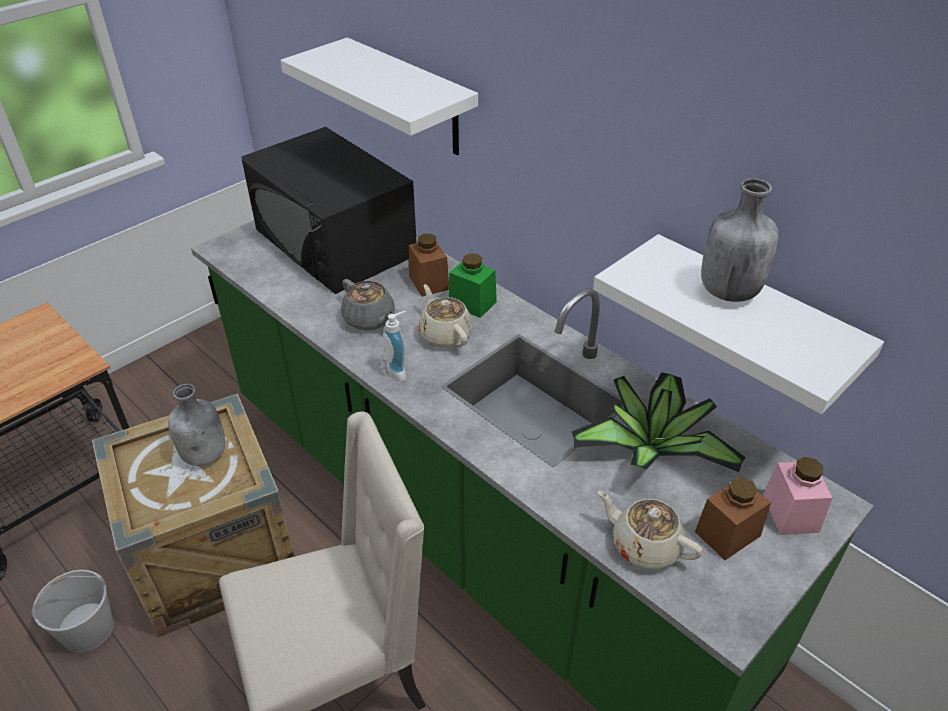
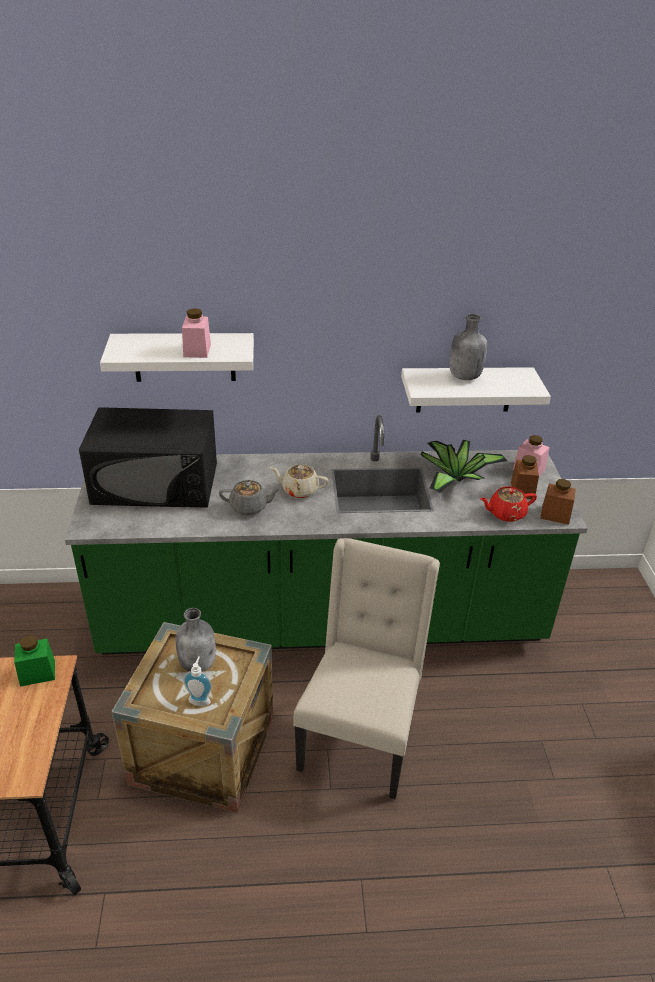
camera: 50 degrees left, 5 degrees down
white bucket [31,570,114,653] -> none
soap dispenser [383,311,406,381] -> soap dispenser moved to [183,656,212,706]
brown jar [409,234,449,297] -> brown jar moved to [540,479,576,525]
green jar [448,253,497,318] -> green jar moved to [14,635,55,687]
beige teapot [598,491,703,569] -> red teapot [480,486,537,522]
none -> pink jar [182,308,211,358]

